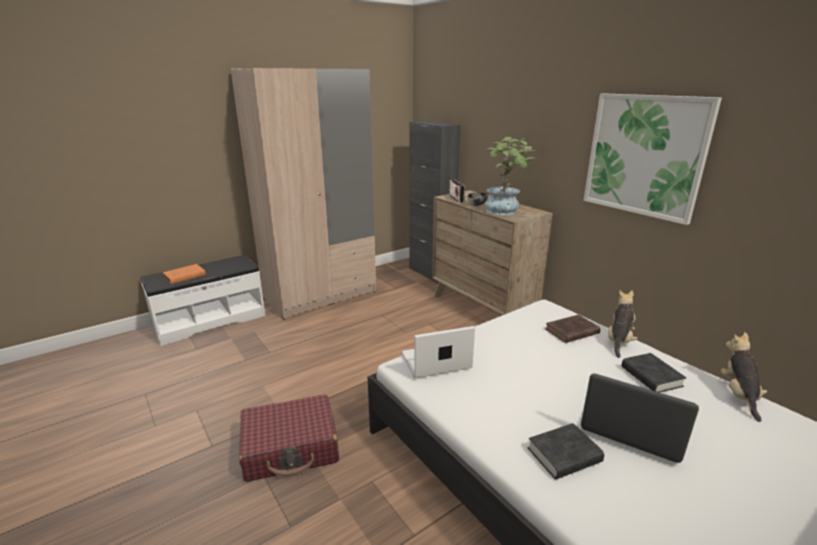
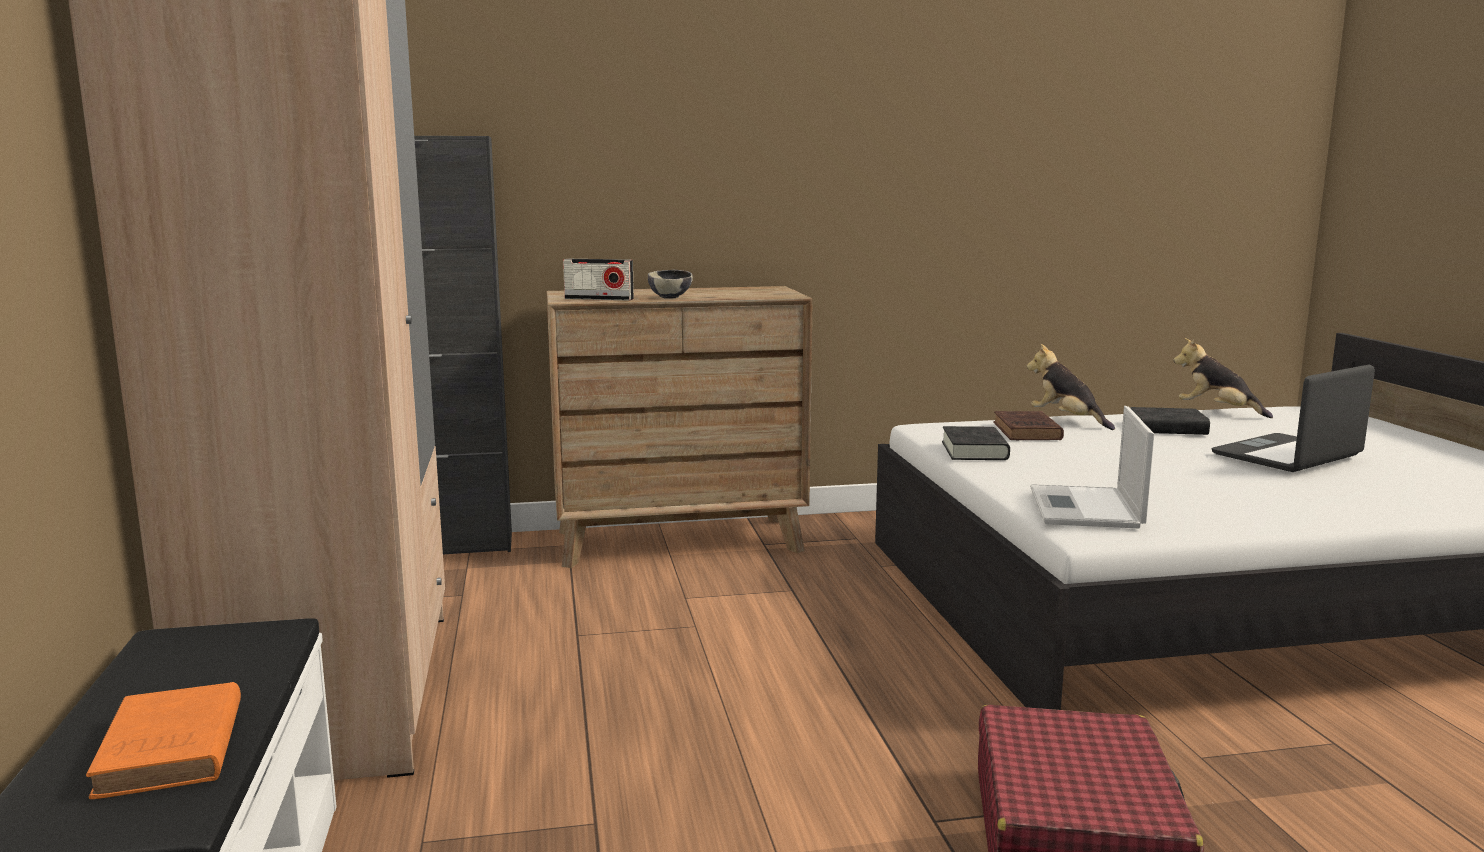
camera: 65 degrees left, 10 degrees down
potted plant [485,137,539,215] -> none
black book [528,423,604,479] -> black book moved to [942,426,1010,460]
picture [584,93,722,225] -> none

